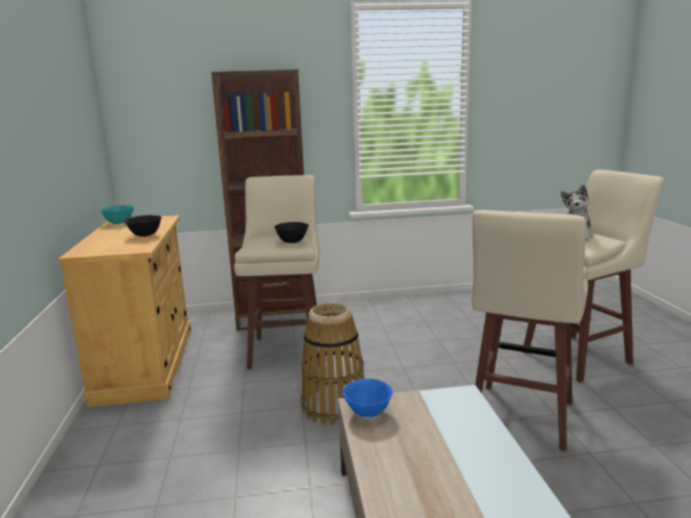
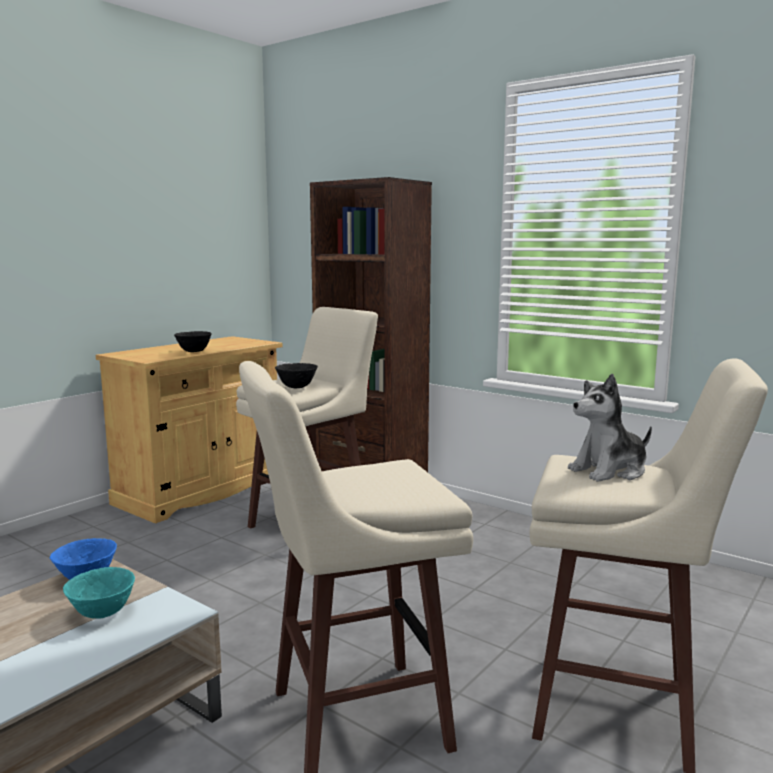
camera: 45 degrees right, 5 degrees down
turquoise bowl [100,205,134,224] -> turquoise bowl moved to [63,567,135,619]
basket [301,303,364,425] -> none

